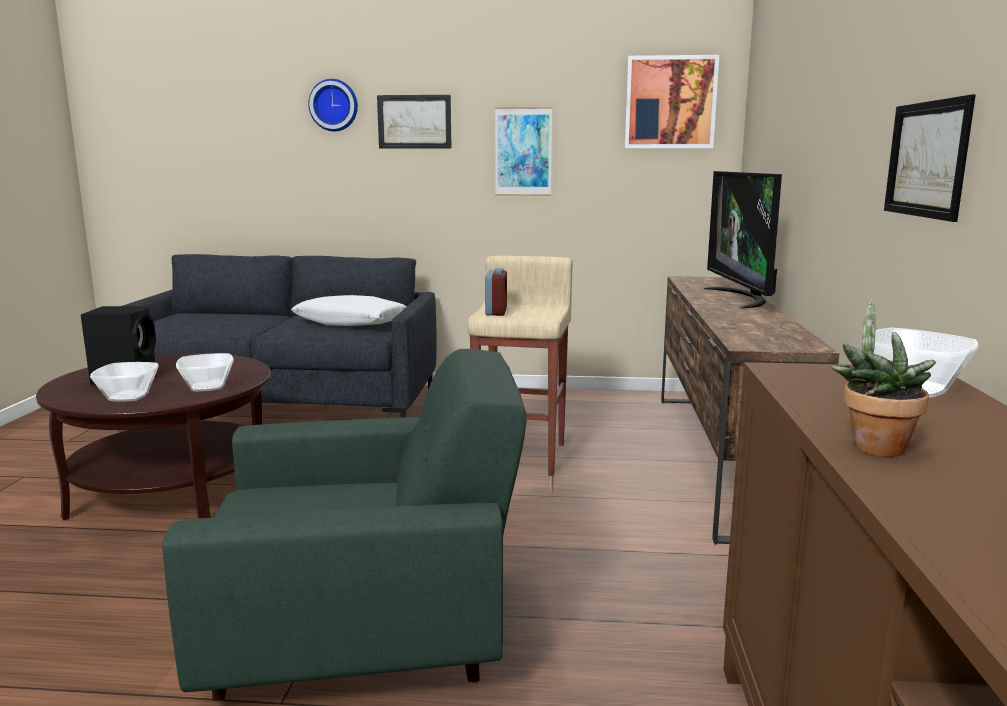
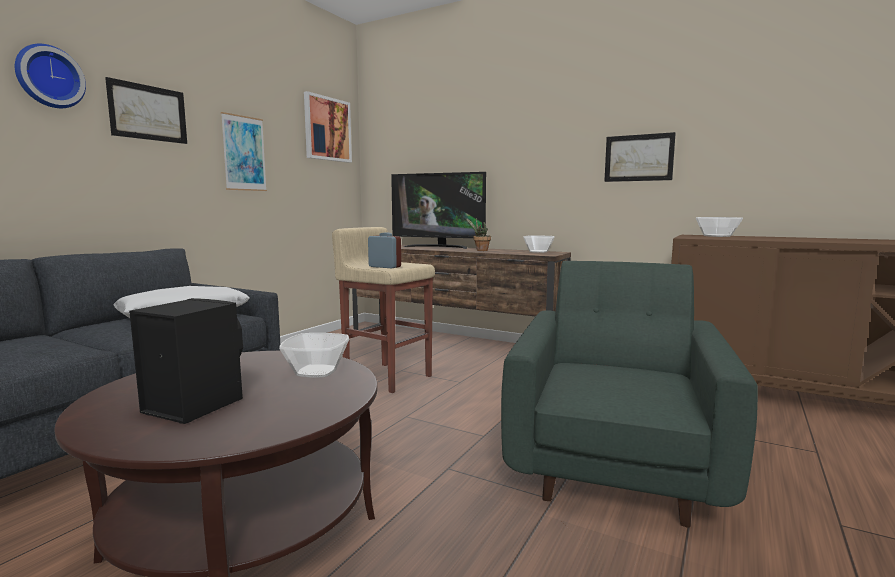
camera: 65 degrees left, 5 degrees down
bowl [90,362,159,402] -> bowl moved to [523,235,555,253]
potted plant [830,299,936,457] -> potted plant moved to [466,218,491,251]

